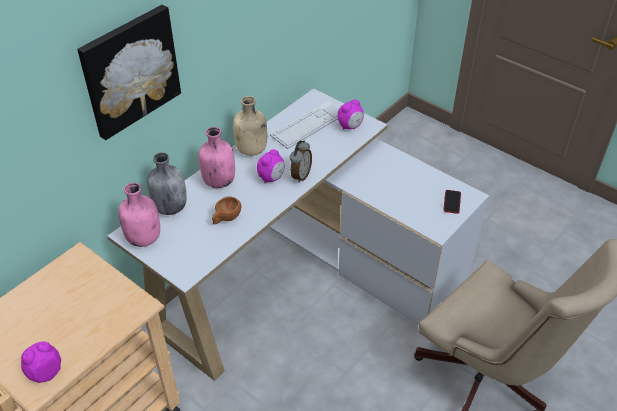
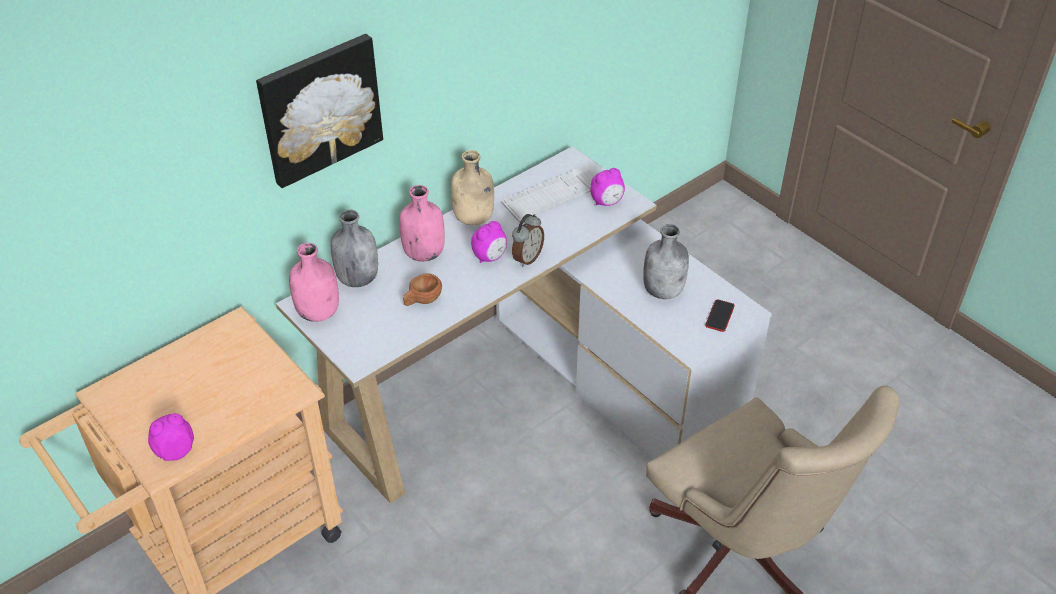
camera: 10 degrees right, 0 degrees up
none -> grey bottle [643,224,689,299]

